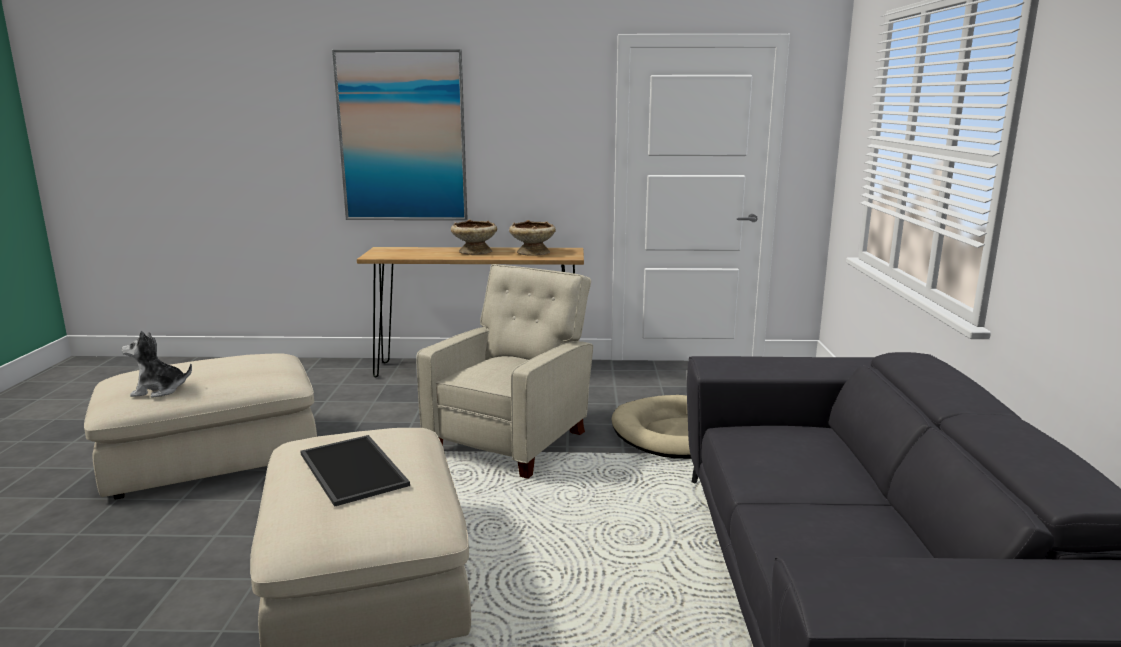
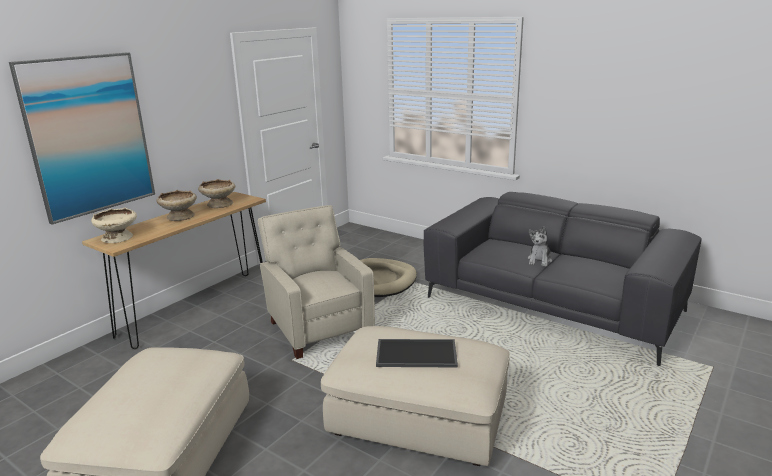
camera: 55 degrees left, 5 degrees up
plush toy [121,331,192,398] -> plush toy moved to [528,226,552,267]
none -> beige bowl [91,207,137,243]

